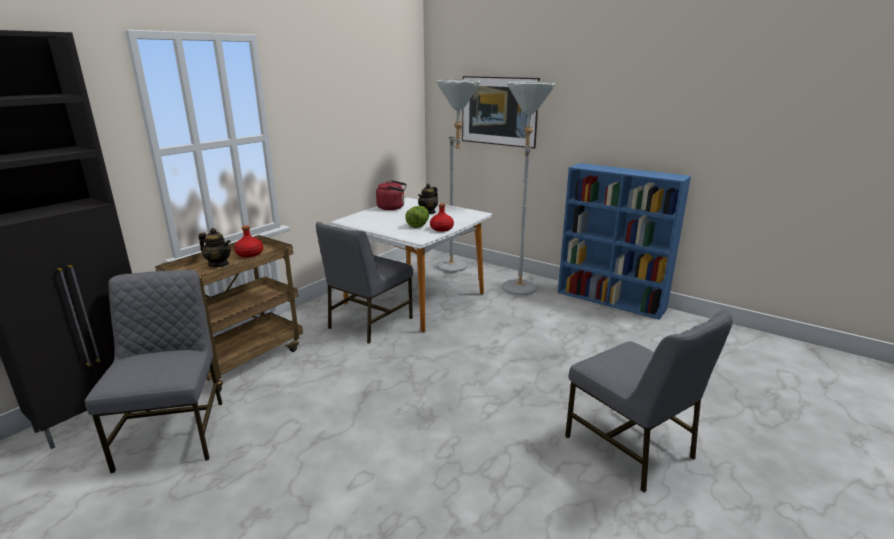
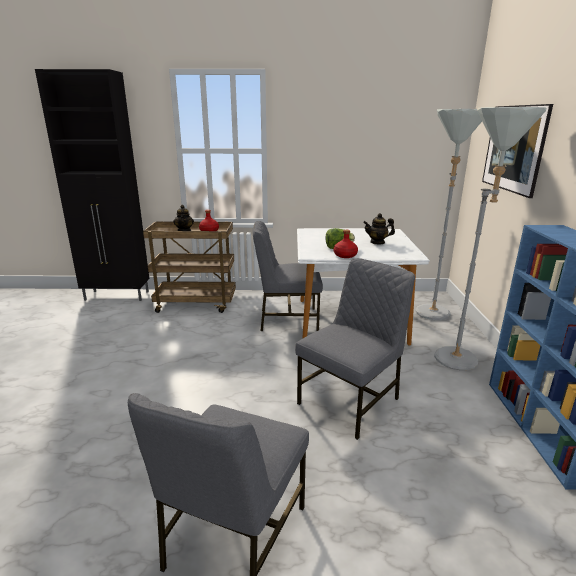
camera: 55 degrees right, 0 degrees up
grey chair [85,270,222,473] -> grey chair moved to [295,258,415,440]
red kettle [376,180,407,210] -> none

